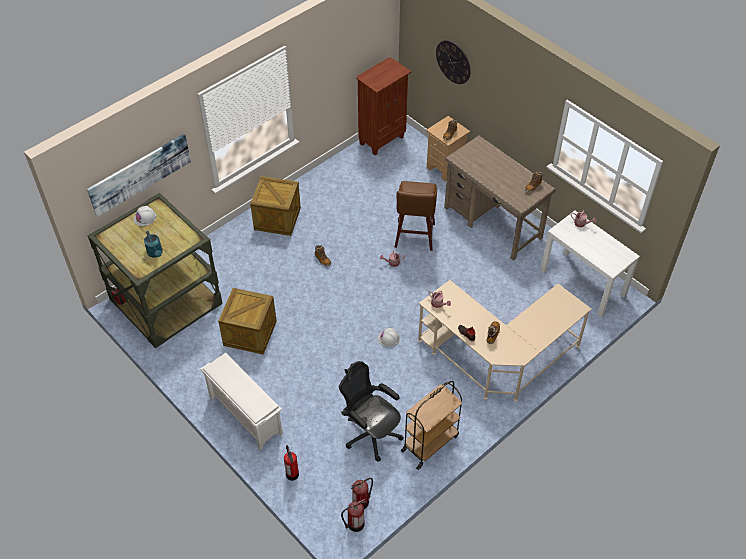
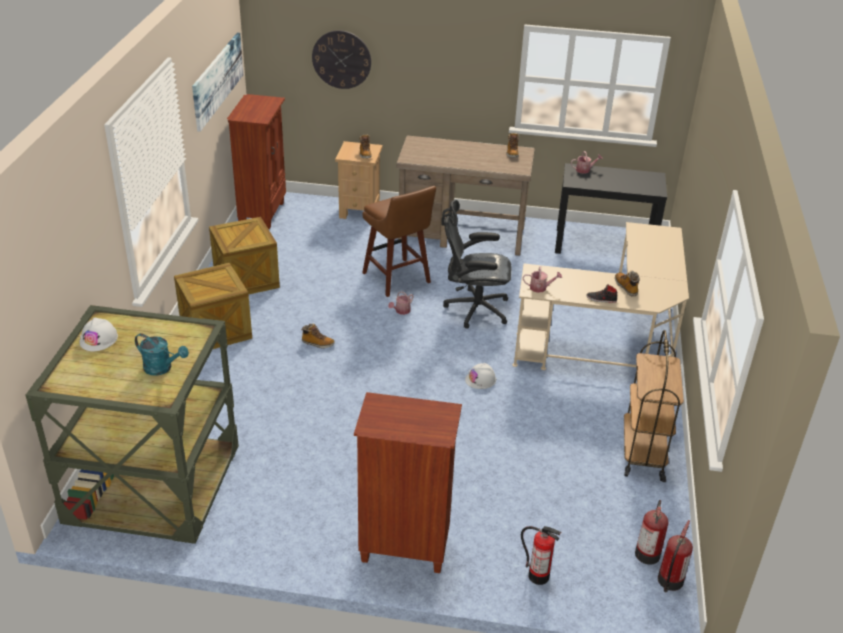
camera: 40 degrees left, 15 degrees down
picture [87,134,191,217] -> picture moved to [192,33,243,132]
white shoe rack [201,353,283,450] -> brown cabinet [354,392,462,573]
crate [218,288,277,355] -> crate moved to [209,217,280,294]
office chair [339,361,404,462] -> office chair moved to [441,200,512,329]
white console table [540,211,640,317] -> black console table [555,163,667,254]

